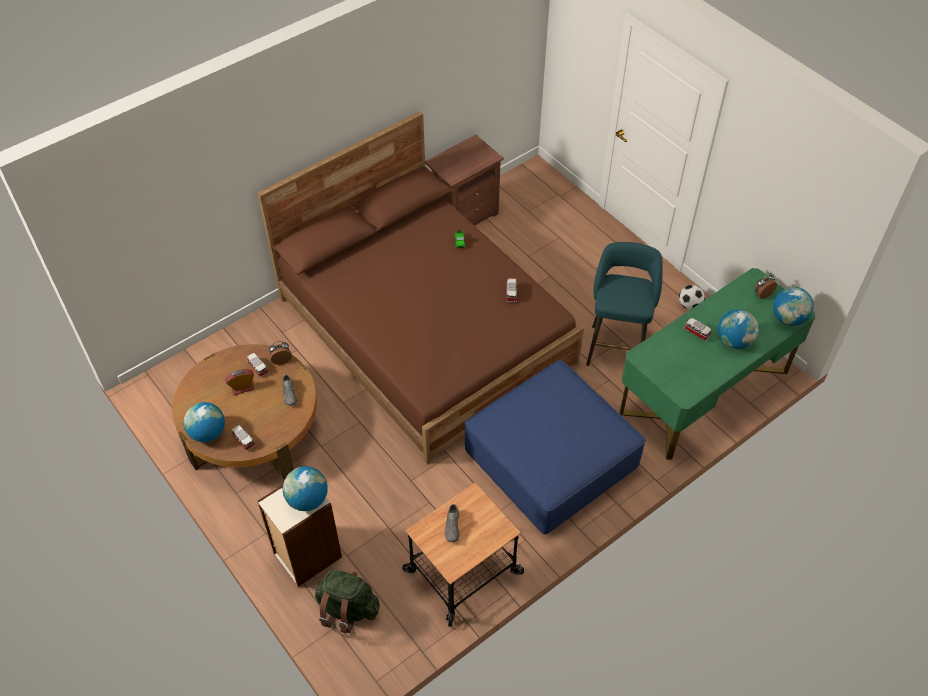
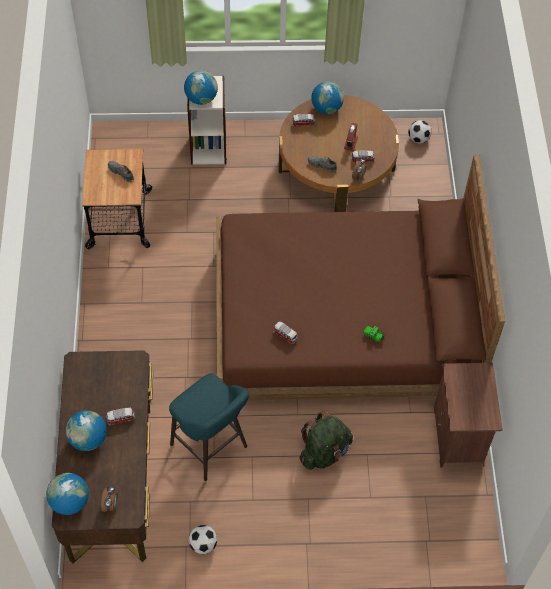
camera: 125 degrees right, 5 degrees up
green backpack [315,570,380,633] -> green backpack moved to [299,411,353,470]
blue ottoman [464,360,646,534] -> none
green desk [620,268,816,460] -> brown desk [52,350,153,563]
none -> football [408,120,432,144]

